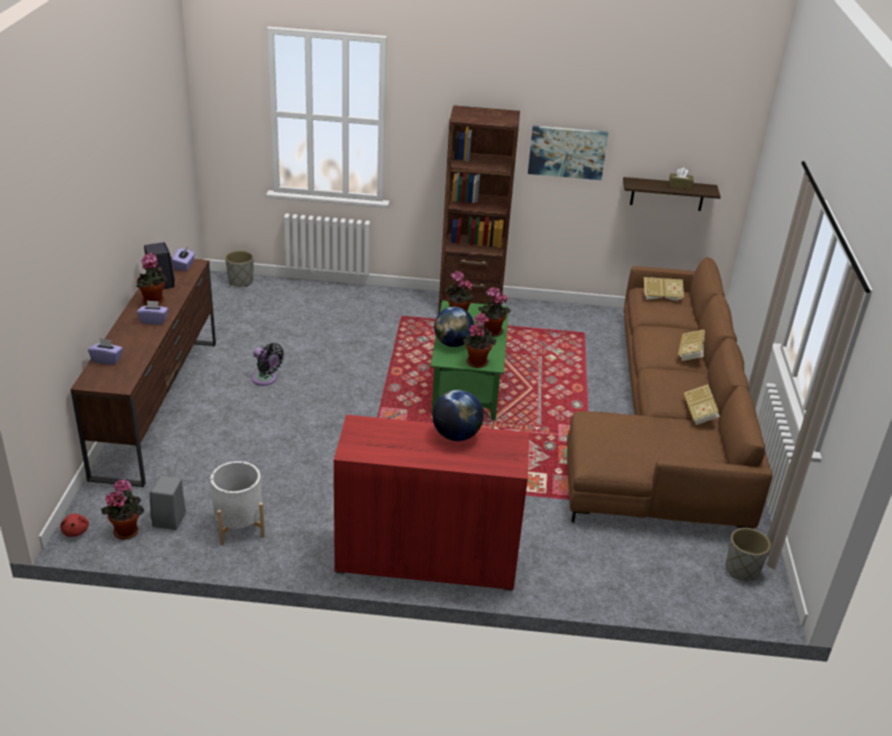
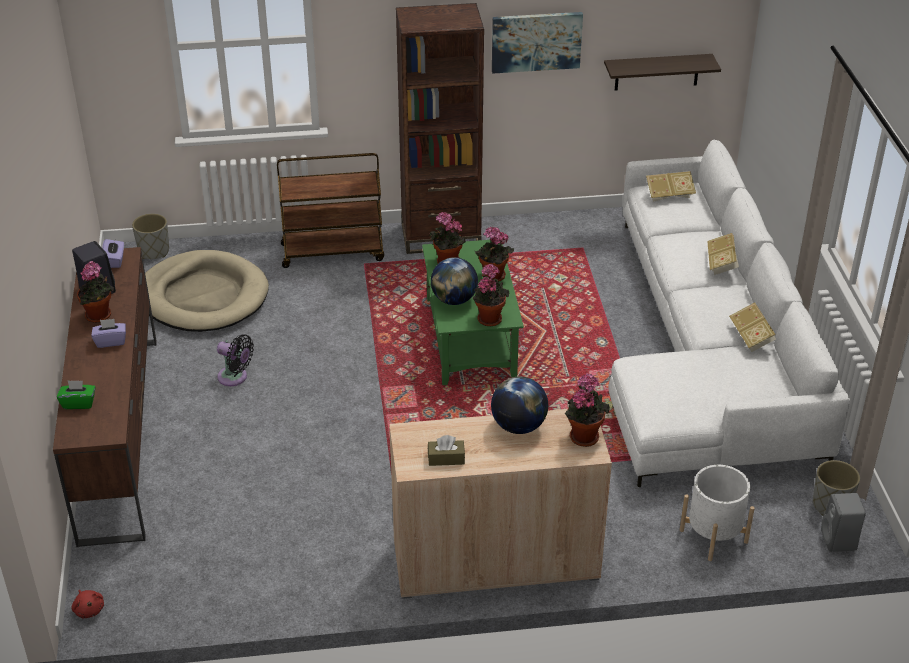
camera: 10 degrees left, 5 degrees up
purple tissue box [88,338,123,365] -> green tissue box [57,380,96,409]
potted plant [101,479,144,540] -> potted plant moved to [565,373,610,447]
grey speaker [150,476,186,530] -> grey speaker moved to [821,493,866,552]
white planter [211,461,265,545] -> white planter moved to [680,465,755,561]
red cabinet [333,415,529,591] -> beige cabinet [389,409,612,599]
brown sofa [567,257,773,529] -> white sofa [609,140,850,487]
brown tissue box [669,168,694,190] -> brown tissue box moved to [428,435,465,466]
none -> beige dog bed [145,250,269,332]
none -> brown cart [277,153,384,268]

